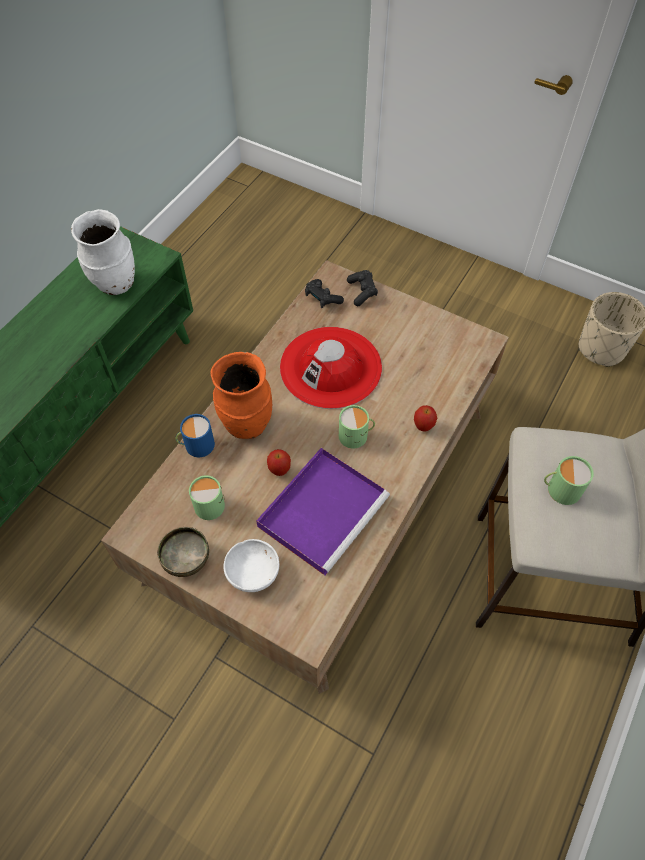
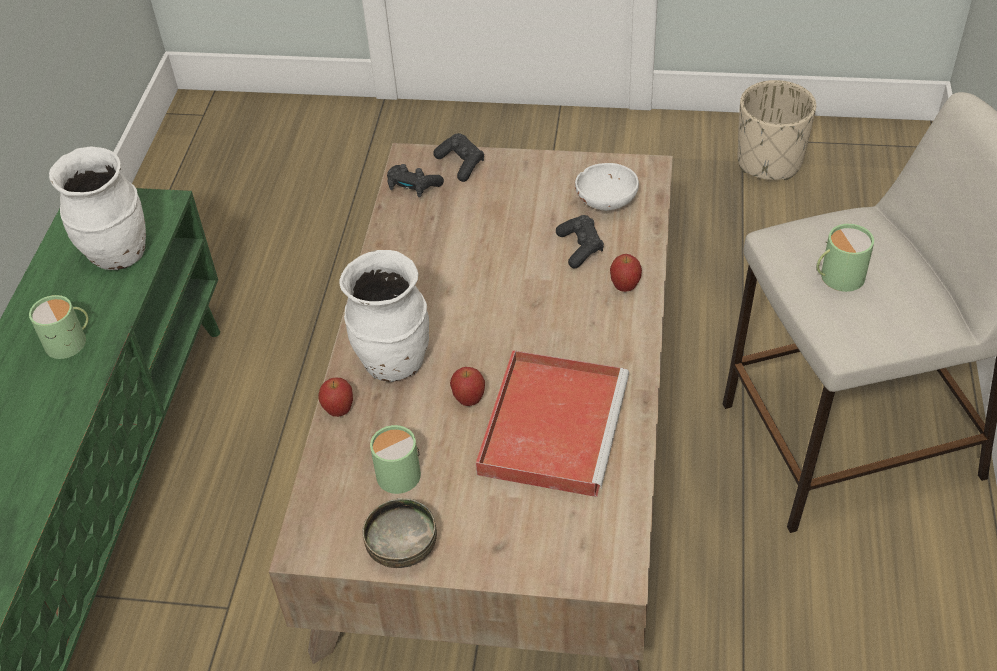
camera: 20 degrees left, 10 degrees down
blue mug [175,414,215,457] -> apple [318,378,353,417]
orange vase [210,352,272,439] -> white vase [339,250,429,382]
white bowl [223,539,279,592] -> white bowl moved to [575,163,639,211]
purple tray [256,448,390,575] -> red tray [476,350,629,497]
red hat [280,327,382,409] -> none
green mug [339,405,375,449] -> green mug moved to [29,295,88,359]
none -> black game controller [556,215,604,269]

